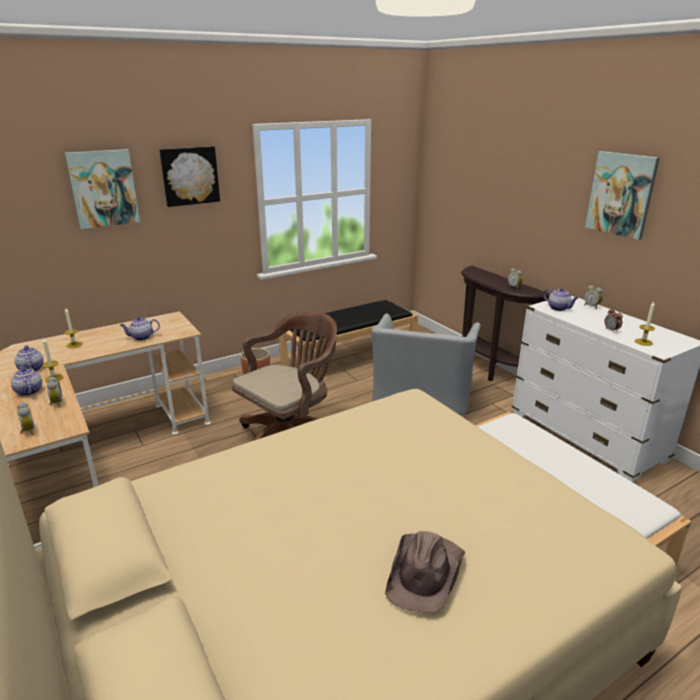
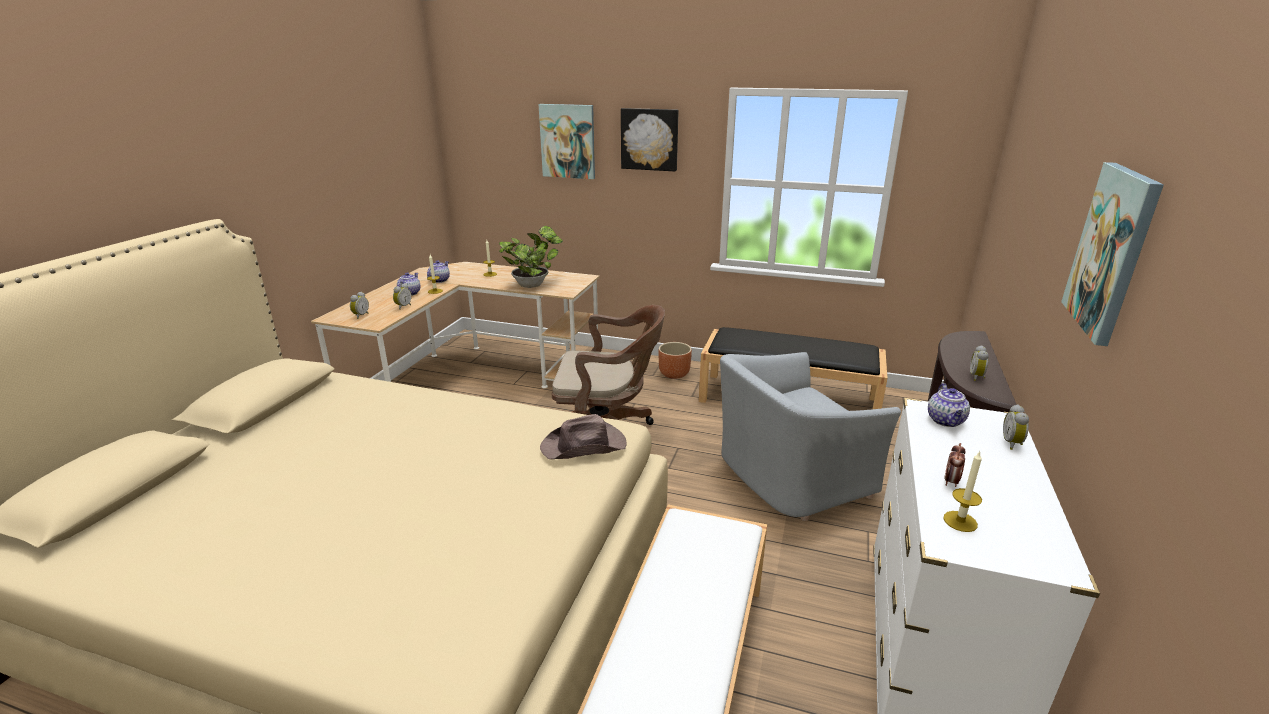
camera: 50 degrees right, 0 degrees up
teapot [120,317,160,340] -> potted plant [499,226,563,288]
brown hat [385,531,465,613] -> brown hat moved to [540,414,627,459]

